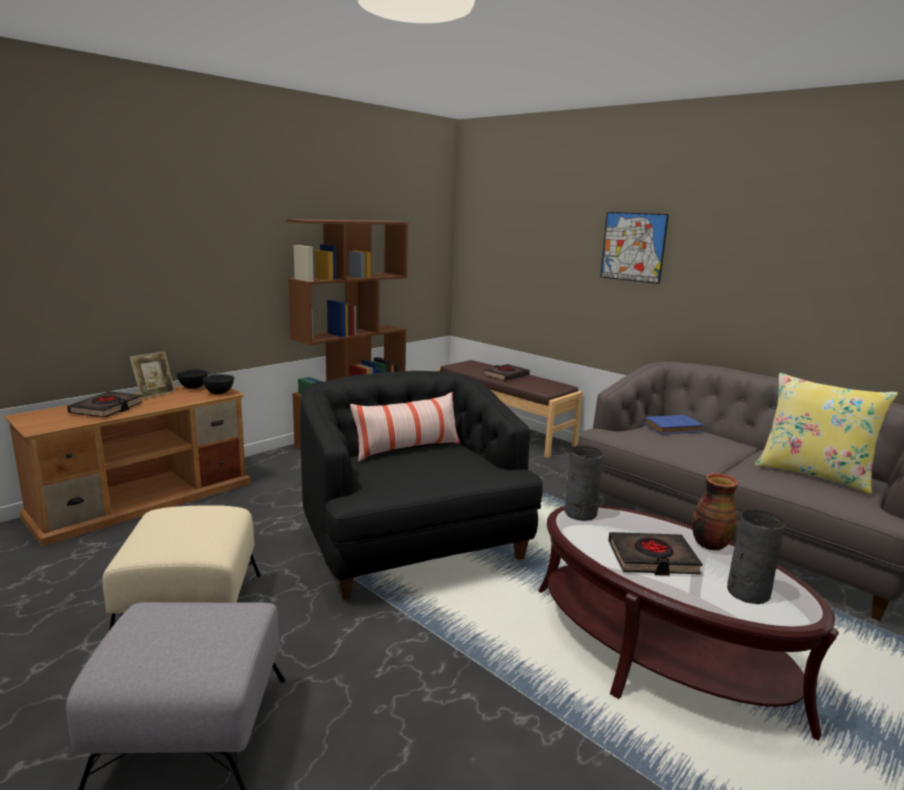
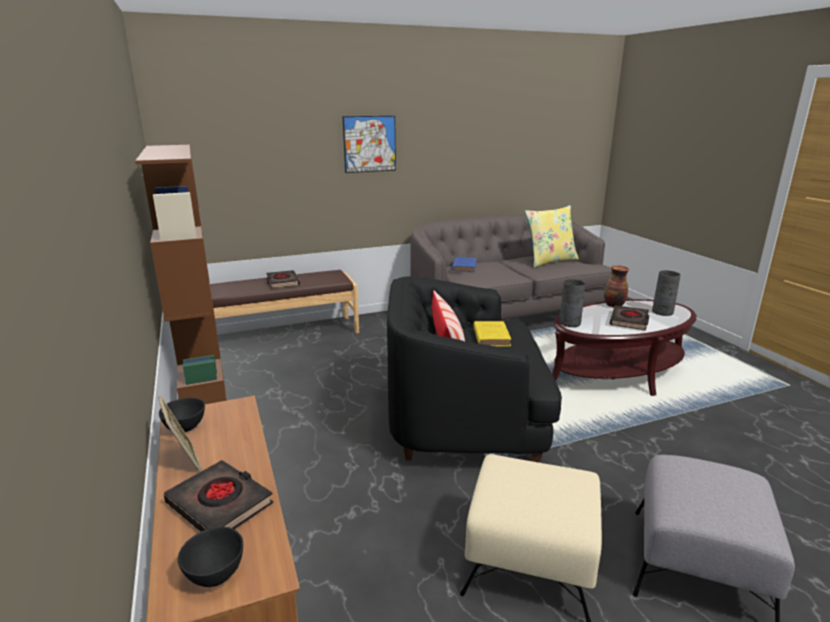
camera: 65 degrees left, 5 degrees up
black bowl [203,374,234,394] -> black bowl moved to [178,527,243,587]
none -> yellow book [473,321,511,346]

